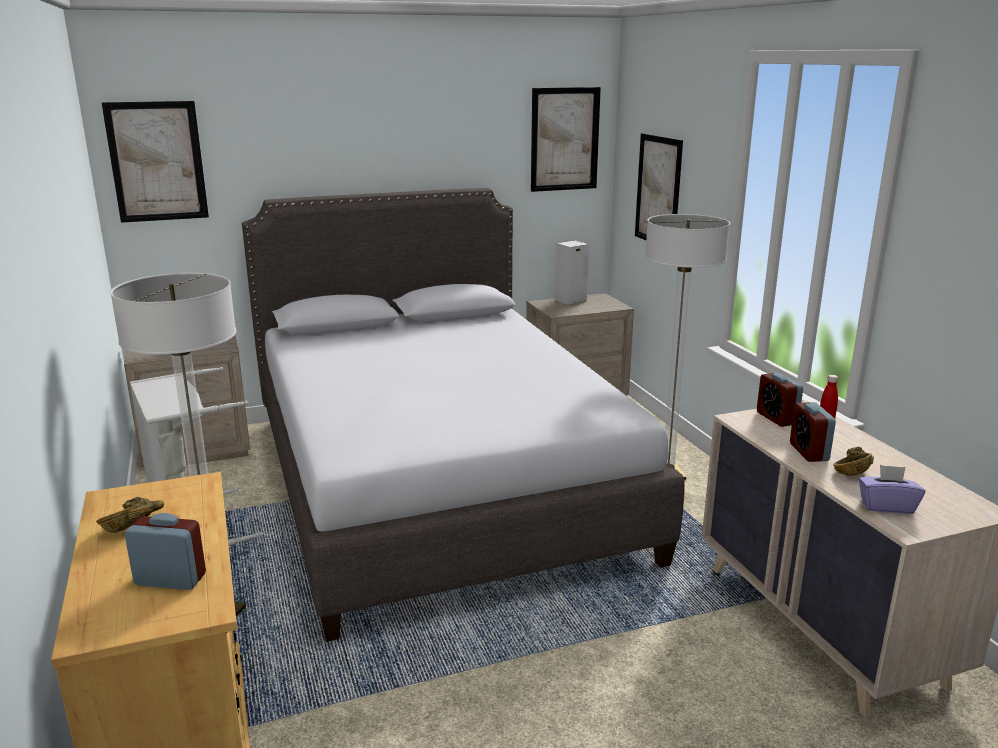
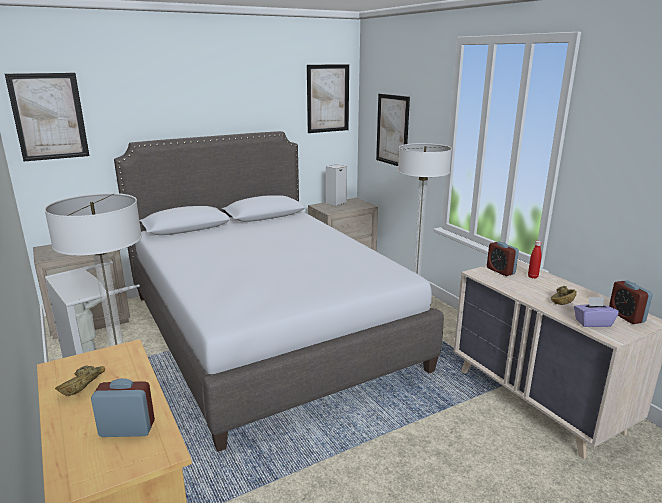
camera: 10 degrees left, 0 degrees up
alarm clock [790,402,836,462] -> alarm clock moved to [609,280,653,324]

